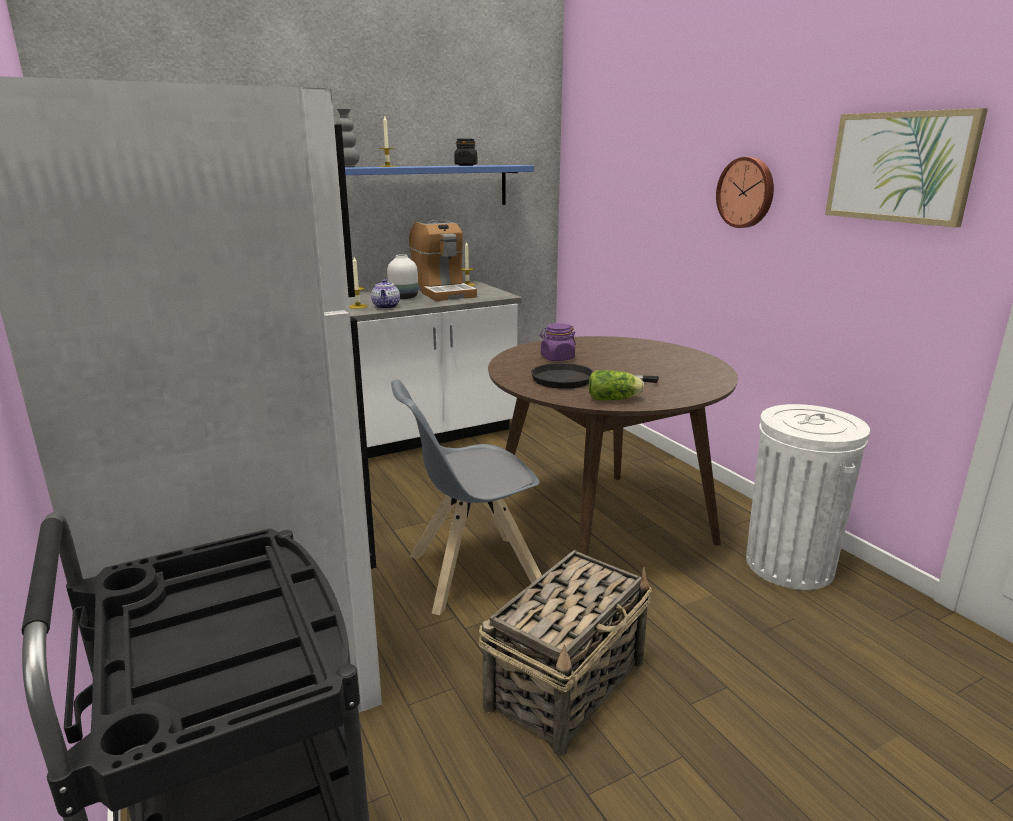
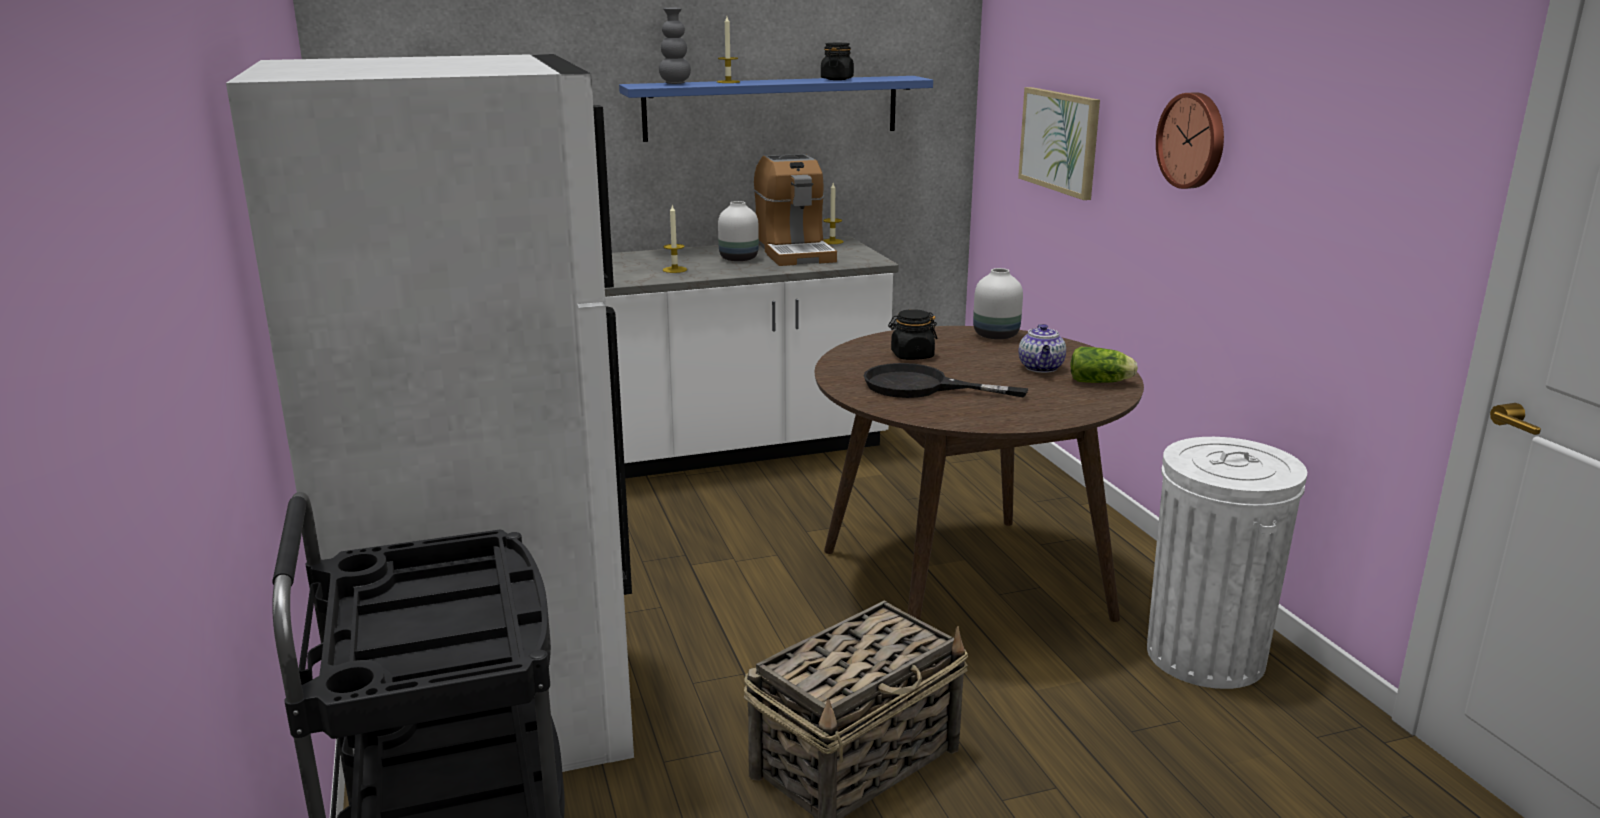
camera: 10 degrees right, 0 degrees up
teapot [371,279,400,309] -> teapot moved to [1018,324,1066,373]
grey chair [391,379,542,615] -> none
purple jar [540,323,576,361] -> black jar [888,309,937,360]
lettuce [589,370,644,400] -> lettuce moved to [1070,347,1138,383]
picture [825,108,988,227] -> picture moved to [1018,87,1100,200]
none -> white vase [973,268,1023,339]

